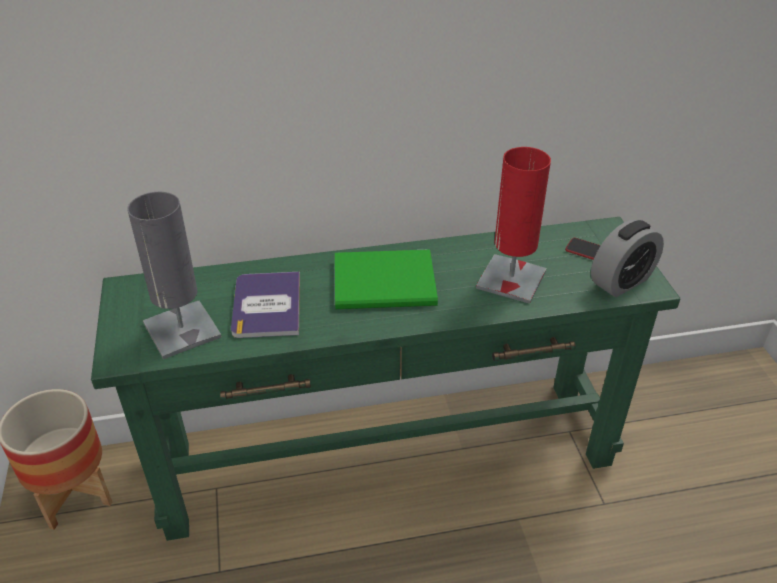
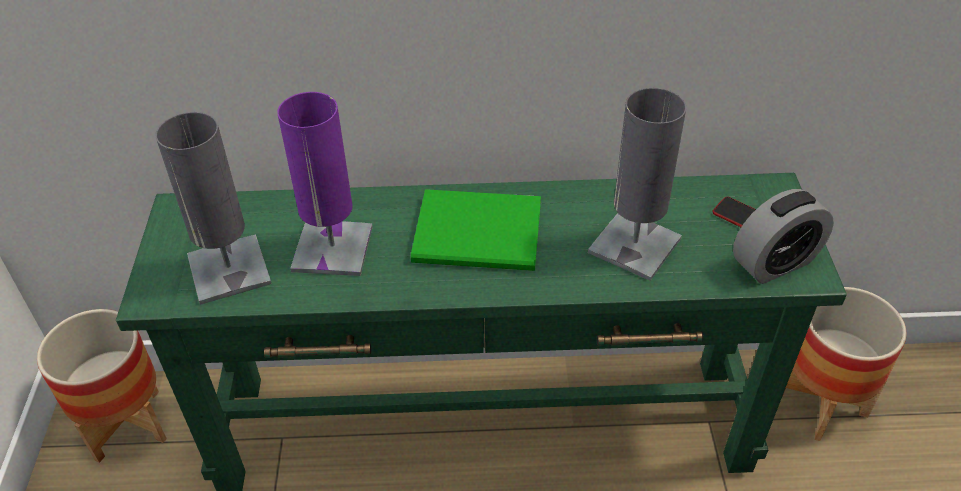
camera: 10 degrees right, 5 degrees up
book [231,272,300,338] -> purple table lamp [277,92,373,276]
red table lamp [476,147,551,304] -> grey table lamp [588,88,686,281]
none -> planter [783,287,907,441]

